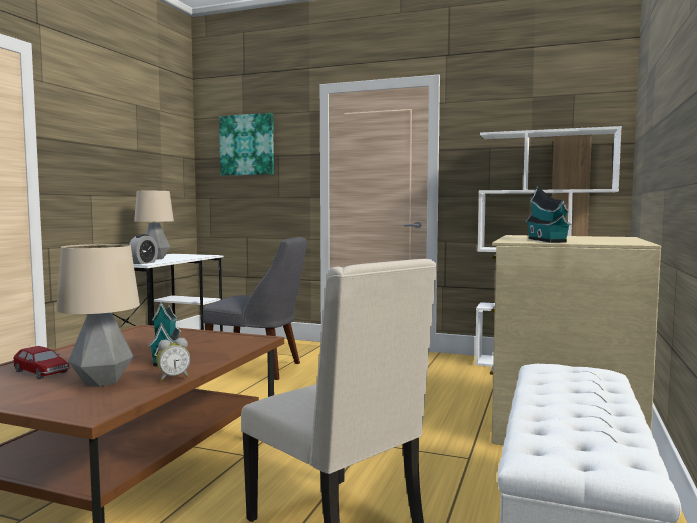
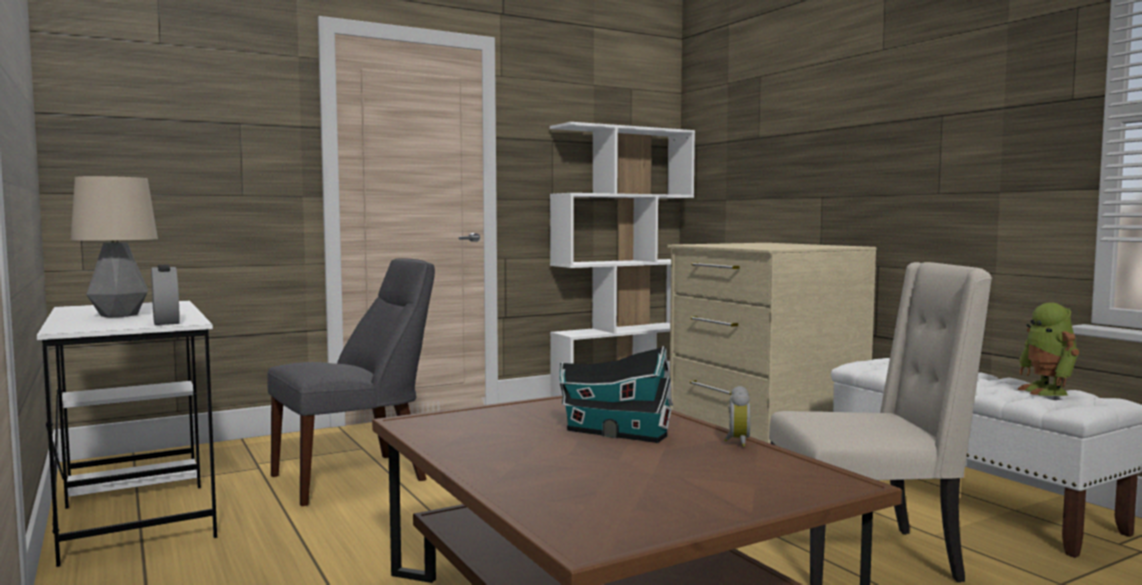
camera: 50 degrees left, 0 degrees up
toy car [12,346,71,379] -> none
table lamp [56,244,140,387] -> none
picture [219,113,274,176] -> none
toy house [526,186,571,242] -> none
none -> toy robot [1017,303,1079,396]

